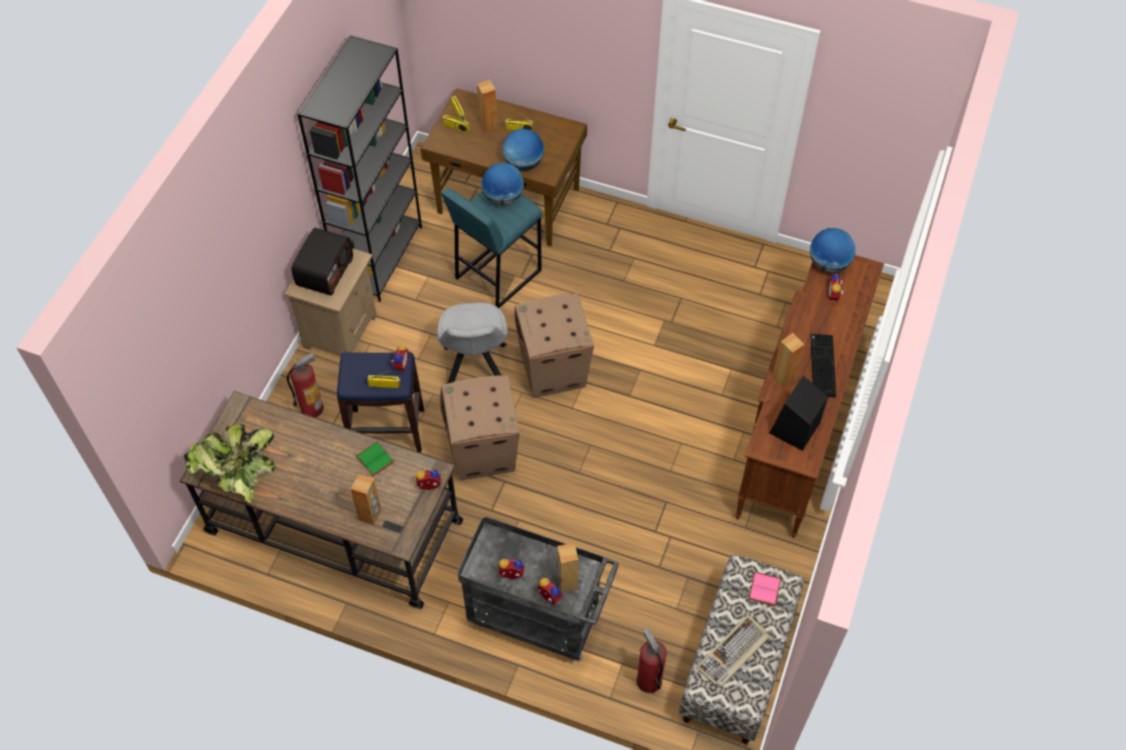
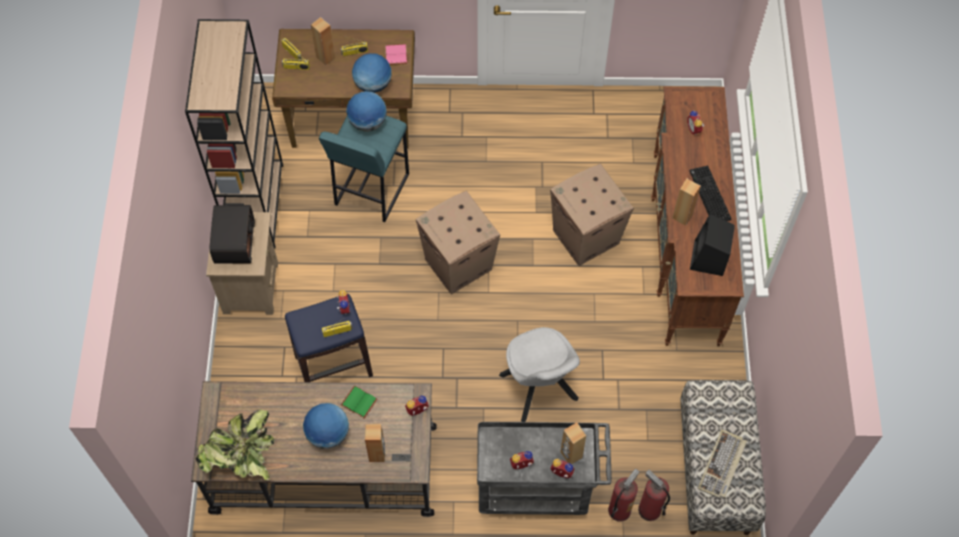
camera: 20 degrees left, 5 degrees up
fire extinguisher [287,353,324,418] -> fire extinguisher moved to [608,469,639,522]
black bookcase [297,35,422,302] -> beige bookcase [185,19,283,249]
grey chair [437,303,508,384] -> grey chair moved to [499,327,580,422]
cardboard box [440,375,520,481] -> cardboard box moved to [550,164,634,266]
pink book [749,572,781,606] -> pink book moved to [385,44,408,65]
globe [810,228,856,273] -> globe moved to [303,403,349,449]

